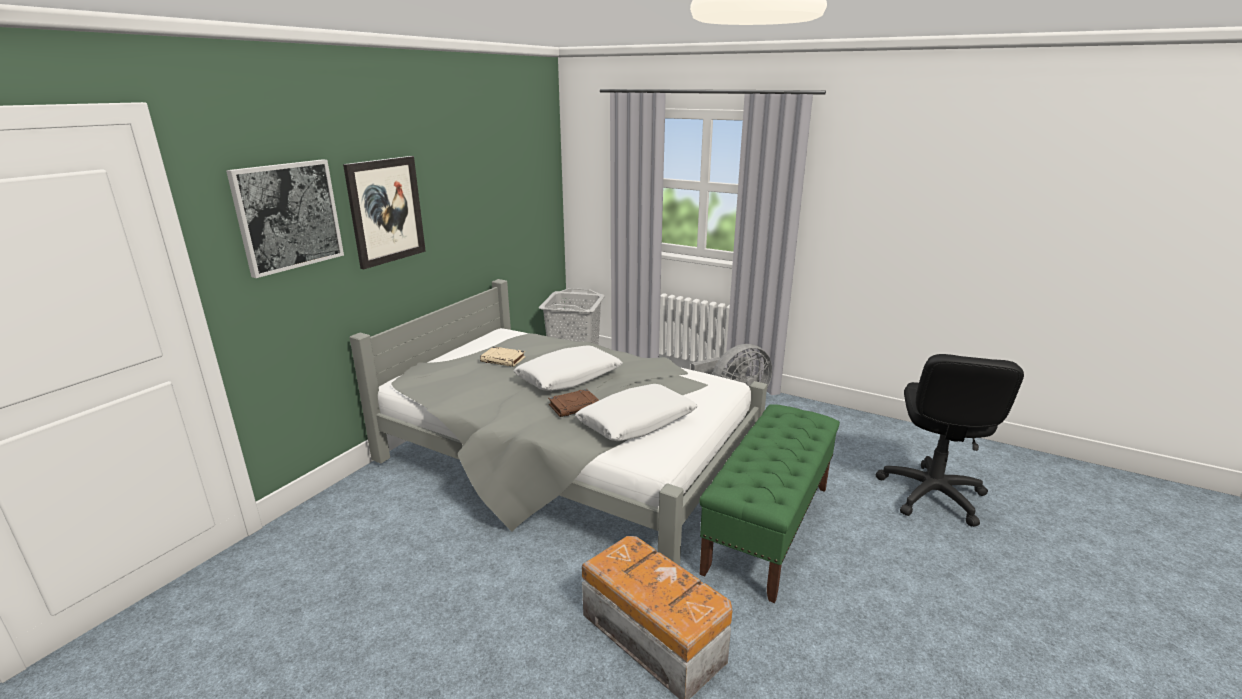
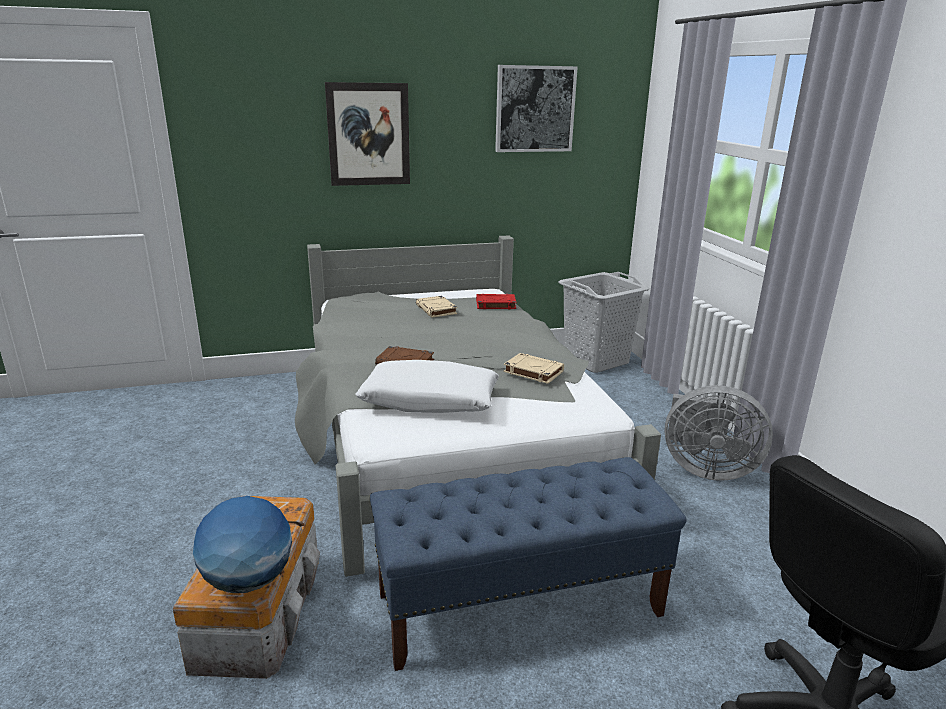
camera: 45 degrees right, 0 degrees up
picture [226,159,344,278] -> picture moved to [495,65,578,152]
white pillow [514,346,622,391] -> none
green bench [699,404,840,603] -> blue bench [370,457,687,671]
none -> globe [193,496,292,593]
none -> red book [476,294,517,309]
none -> beige book [504,353,564,384]

